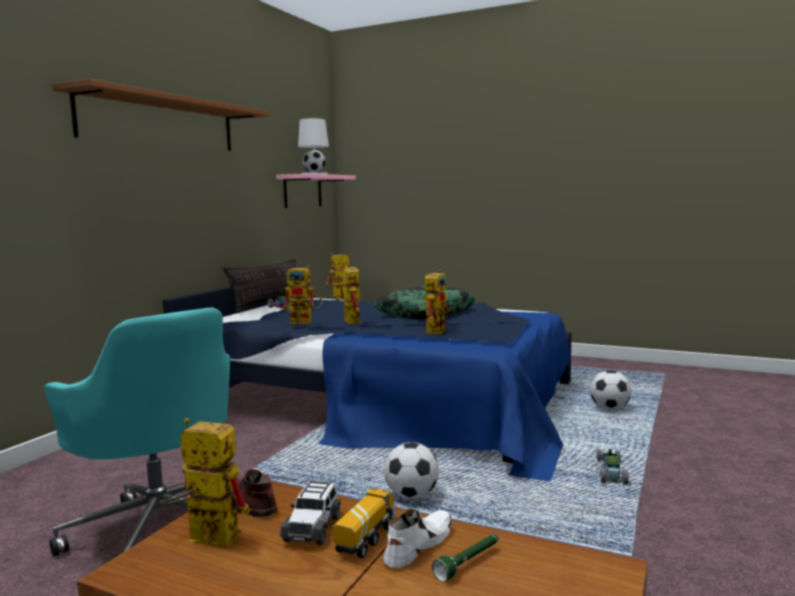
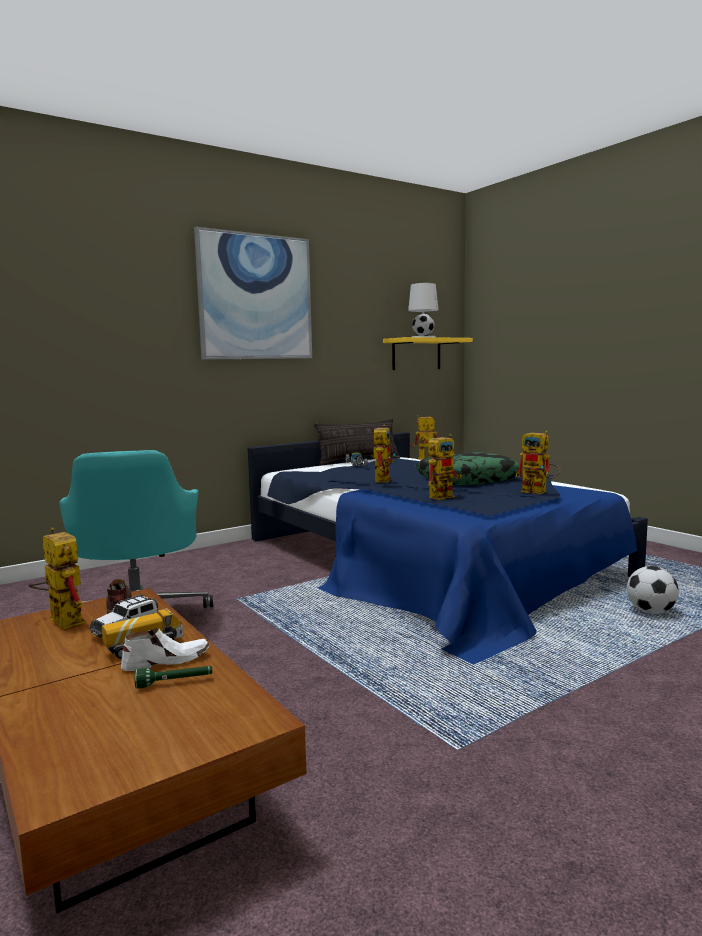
camera: 30 degrees right, 0 degrees up
brown shelf [52,78,269,151] -> picture [194,227,312,360]
pink shelf [276,173,356,208] -> yellow shelf [383,337,473,370]
toy robot [283,266,323,325] -> toy robot moved to [515,431,561,494]
football [384,442,439,499] -> none
toy car [597,449,629,485] -> none

